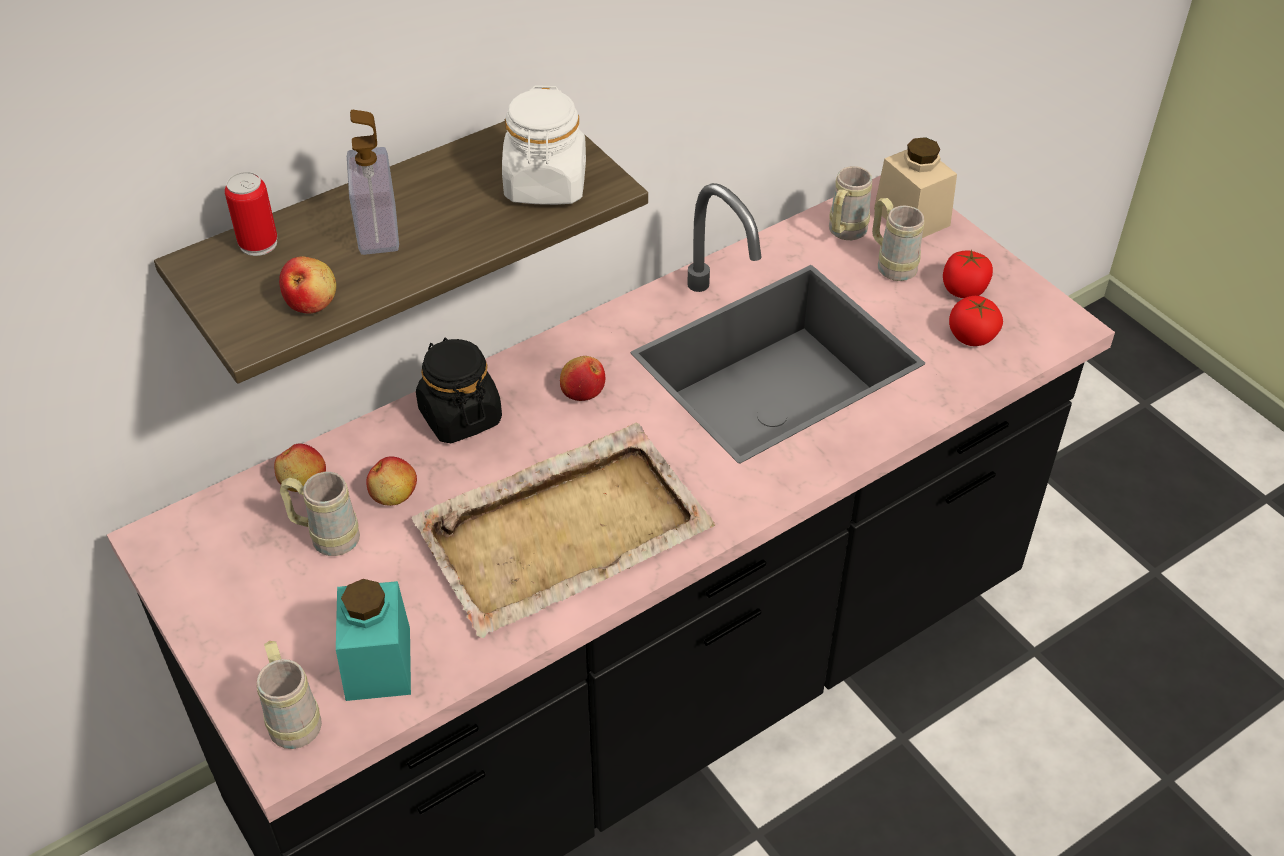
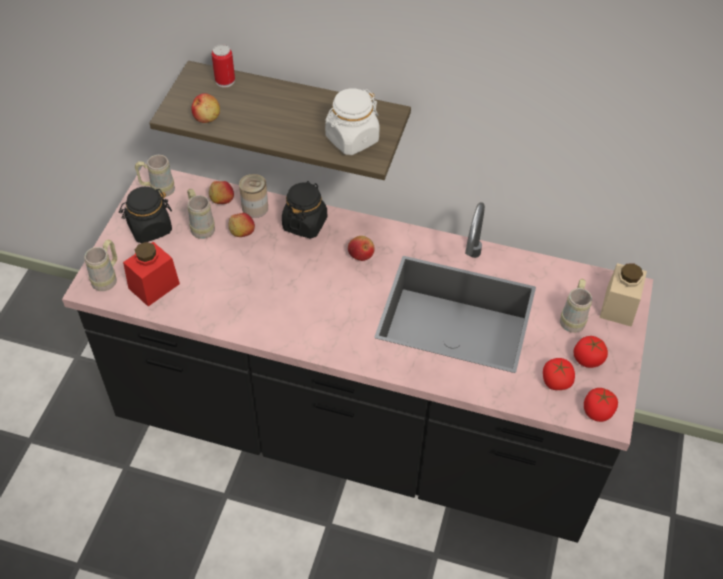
camera: 50 degrees right, 5 degrees up
turquoise jar [336,579,411,701] -> red jar [123,242,180,306]
soap dispenser [347,110,399,255] -> none
beige tray [411,423,715,638] -> none
beige mug [829,166,872,240] -> beige mug moved to [135,155,175,197]
none -> black jar [119,186,172,243]
none -> can [239,174,268,218]
none -> tomato [584,388,618,422]

